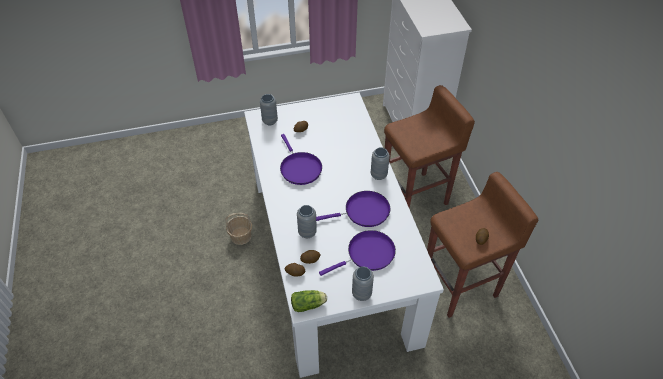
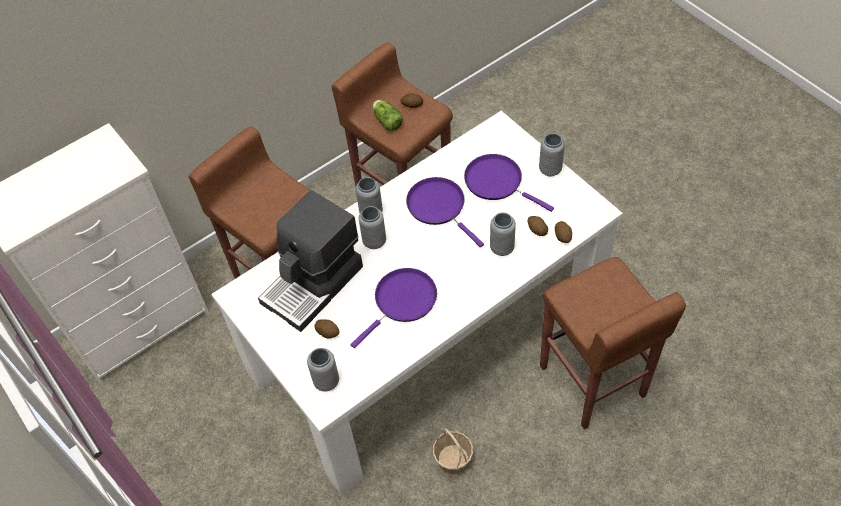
camera: 110 degrees left, 5 degrees up
lettuce [291,290,327,312] -> lettuce moved to [373,100,403,131]
none -> coffee machine [258,190,363,332]
none -> grey vase [359,206,386,249]
none -> brown stool [540,257,686,430]

